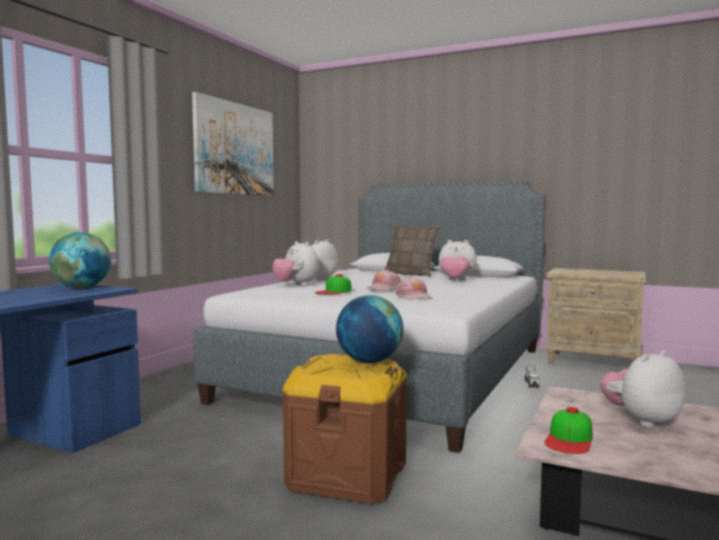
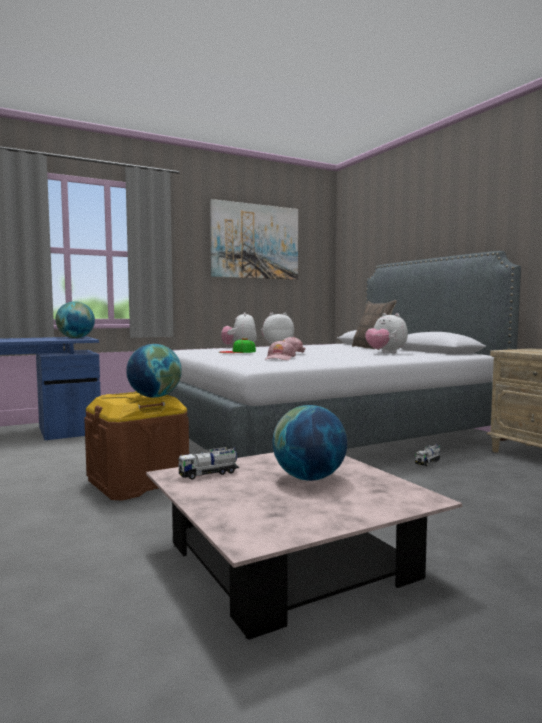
camera: 35 degrees right, 0 degrees up
cap [544,407,593,454] -> toy truck [178,447,239,480]
plush toy [600,350,686,428] -> globe [272,405,347,481]

